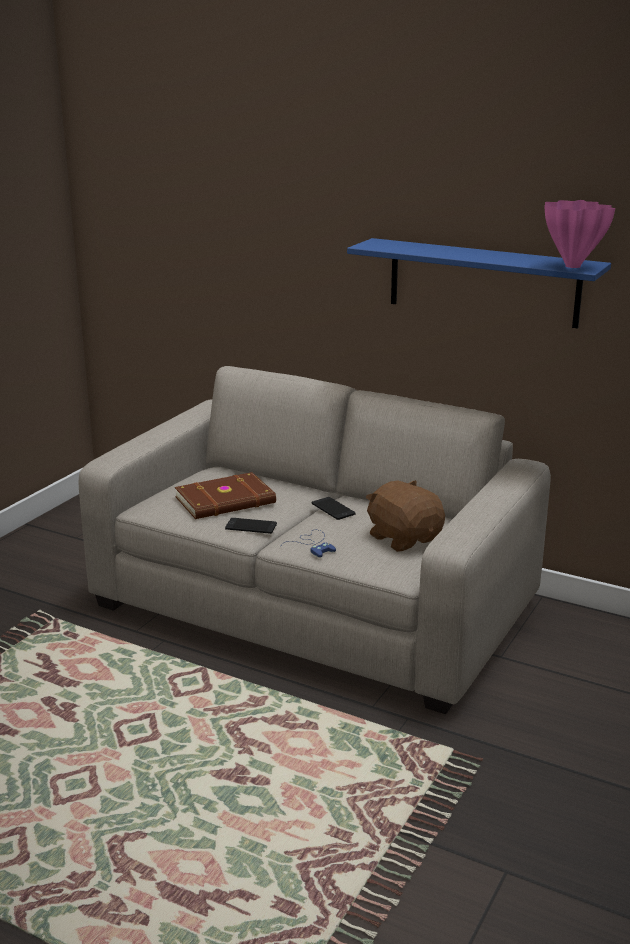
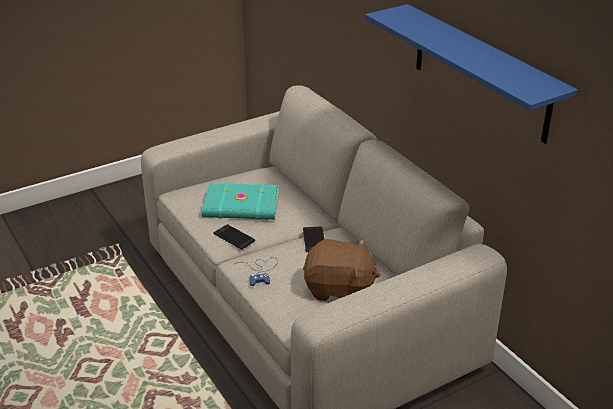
camera: 30 degrees right, 10 degrees up
brown book [175,472,276,519] -> turquoise book [202,183,279,220]
brown plush toy [366,480,445,552] -> brown plush toy turned 105 degrees clockwise [303,240,380,301]
pink vase [544,200,615,268] -> none

